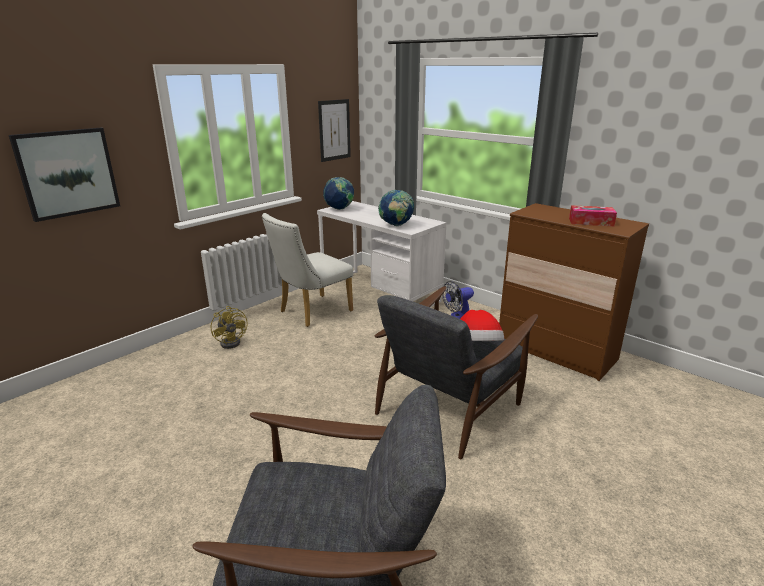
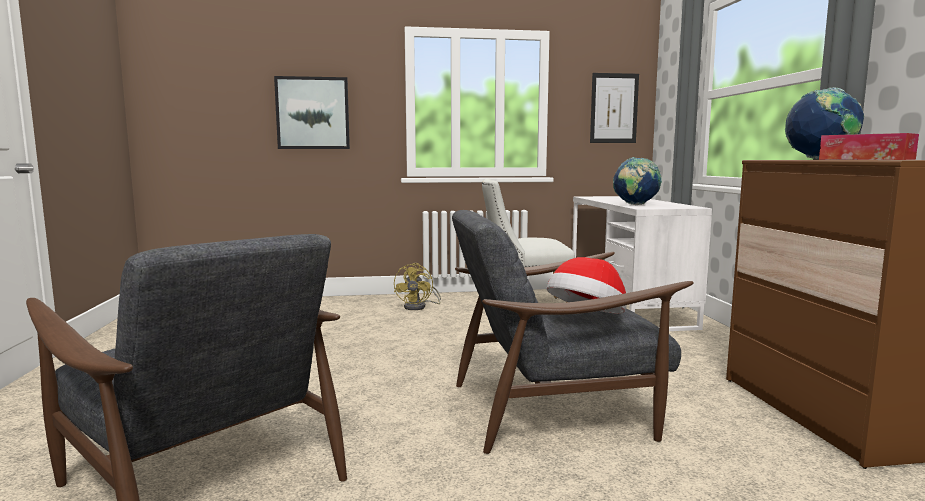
camera: 40 degrees right, 15 degrees down
globe [323,177,354,210] -> globe moved to [785,87,864,159]
fan [442,281,474,319] -> none

